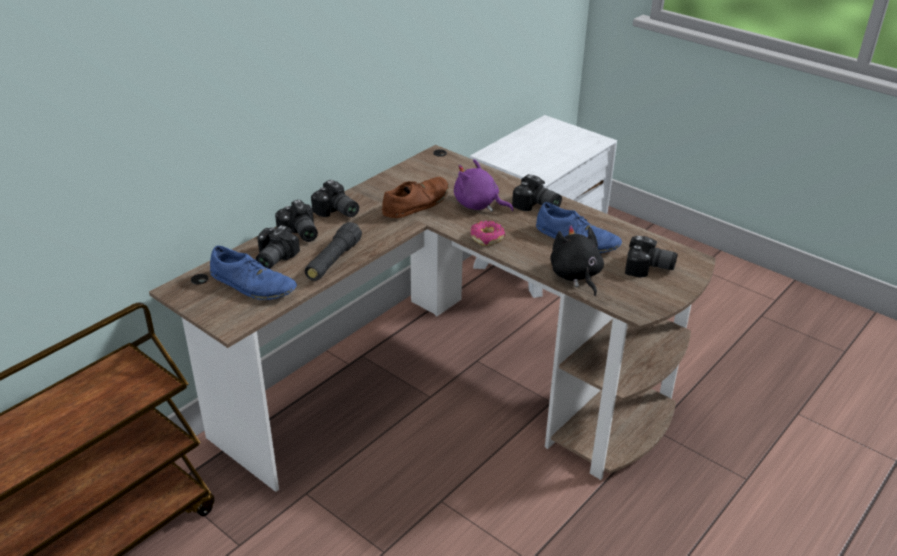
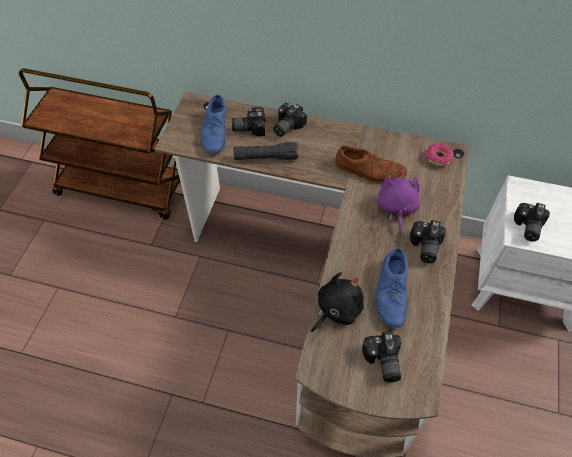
camera: 65 degrees right, 20 degrees up
camera [311,180,359,217] -> camera moved to [514,203,550,242]
donut [471,221,505,246] -> donut moved to [426,143,454,166]

